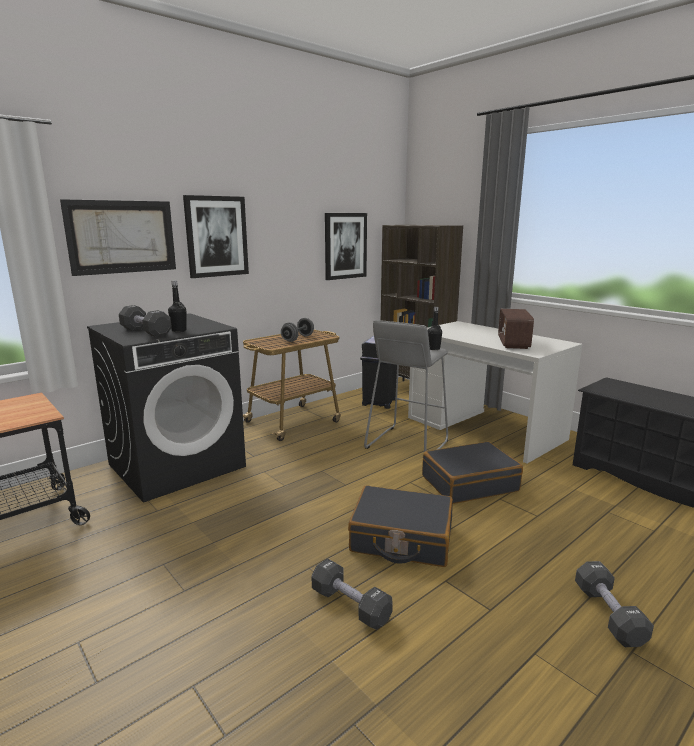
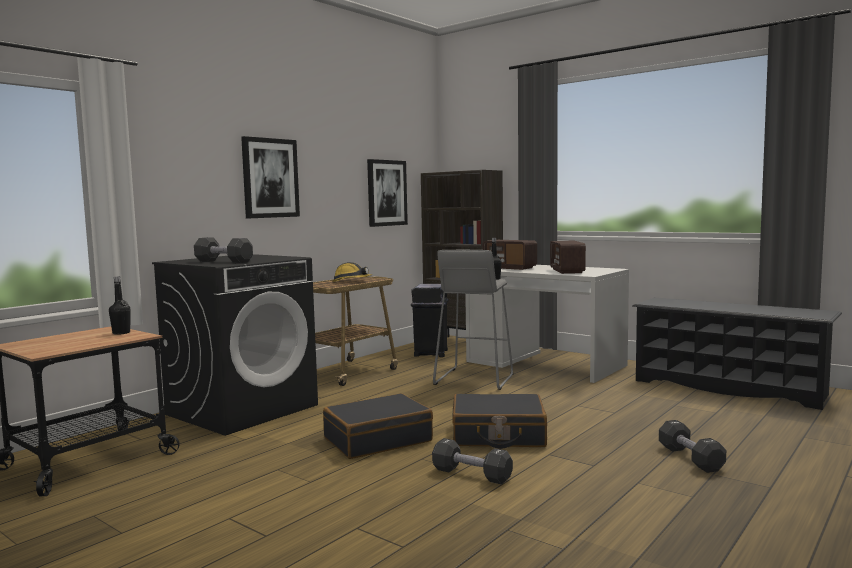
camera: 10 degrees left, 10 degrees down
picture [60,199,176,276] -> none
black bottle [168,280,187,332] -> black bottle moved to [109,276,131,335]
grey dumbbell [281,318,314,342] -> hard hat [332,262,372,282]
black suitcase [422,441,523,504] -> black suitcase moved to [323,393,433,459]
none -> radio [483,240,537,270]

